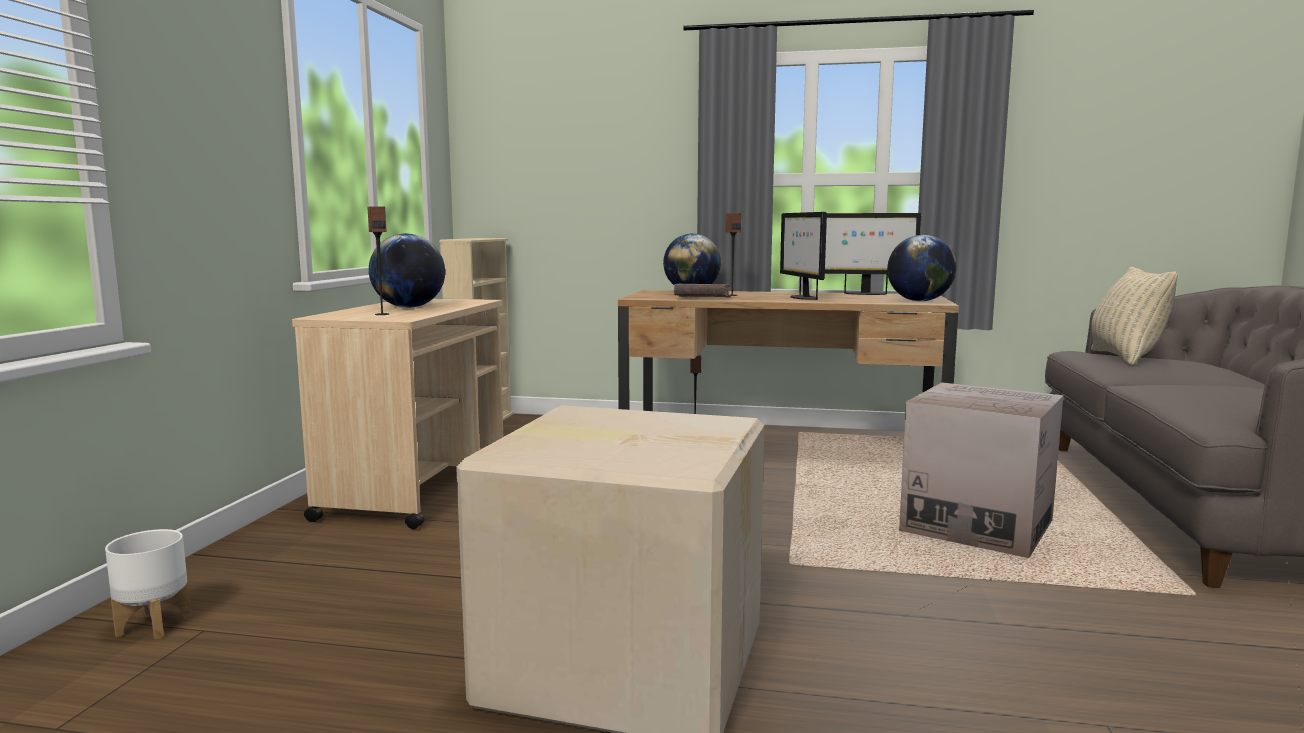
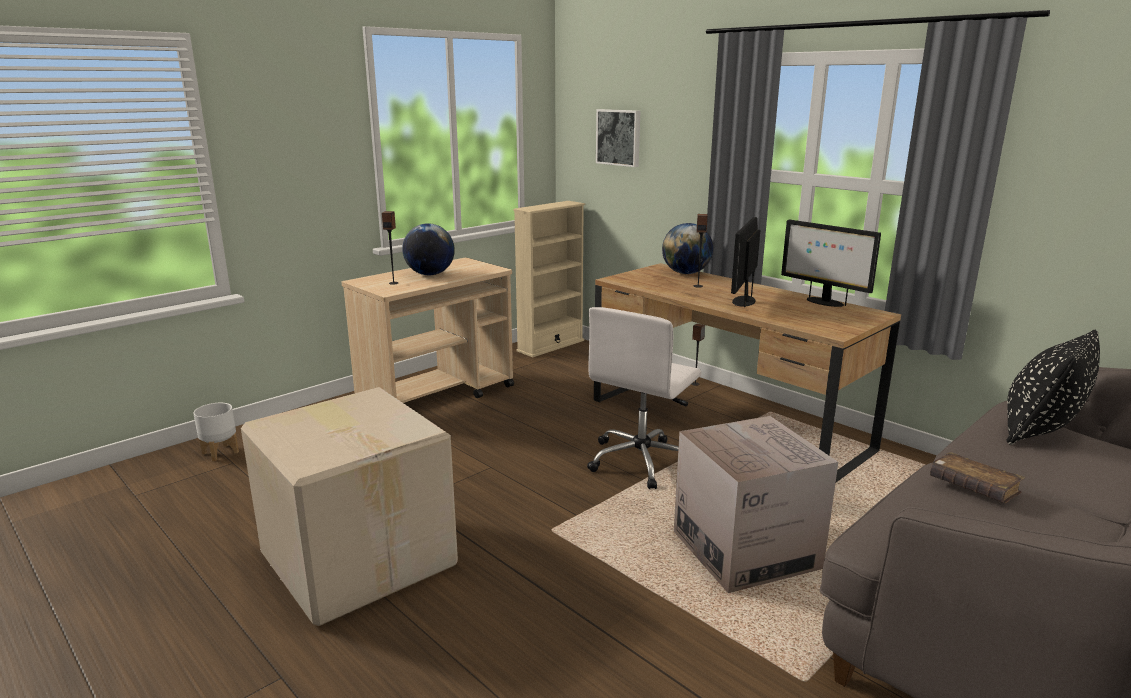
camera: 35 degrees right, 10 degrees up
brown book [674,284,731,298] -> brown book moved to [930,452,1025,503]
globe [887,235,957,301] -> none
beige pillow [1091,267,1178,365] -> black pillow [1006,330,1100,445]
none -> white office chair [587,307,701,489]
none -> picture [596,109,640,167]

